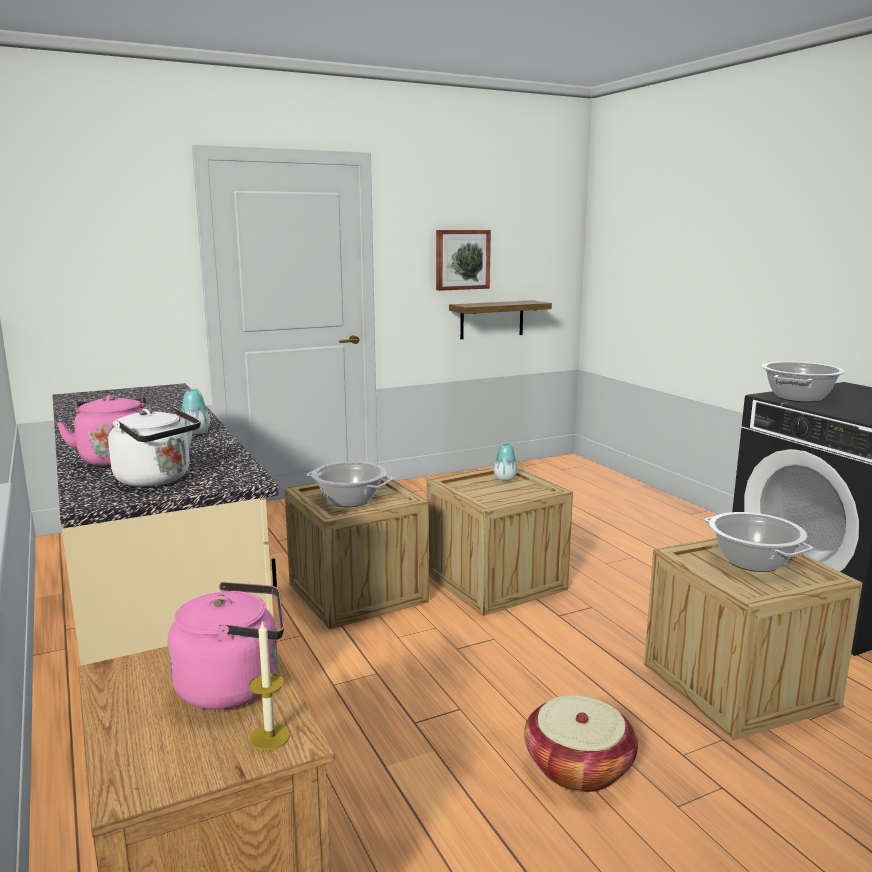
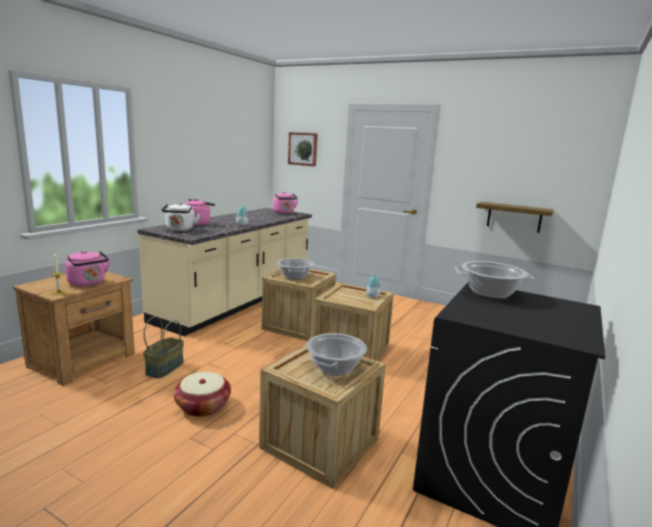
camera: 55 degrees right, 0 degrees up
picture [436,230,491,291] -> picture moved to [288,132,318,166]
none -> basket [143,316,184,378]
none -> pink kettle [273,192,298,214]

